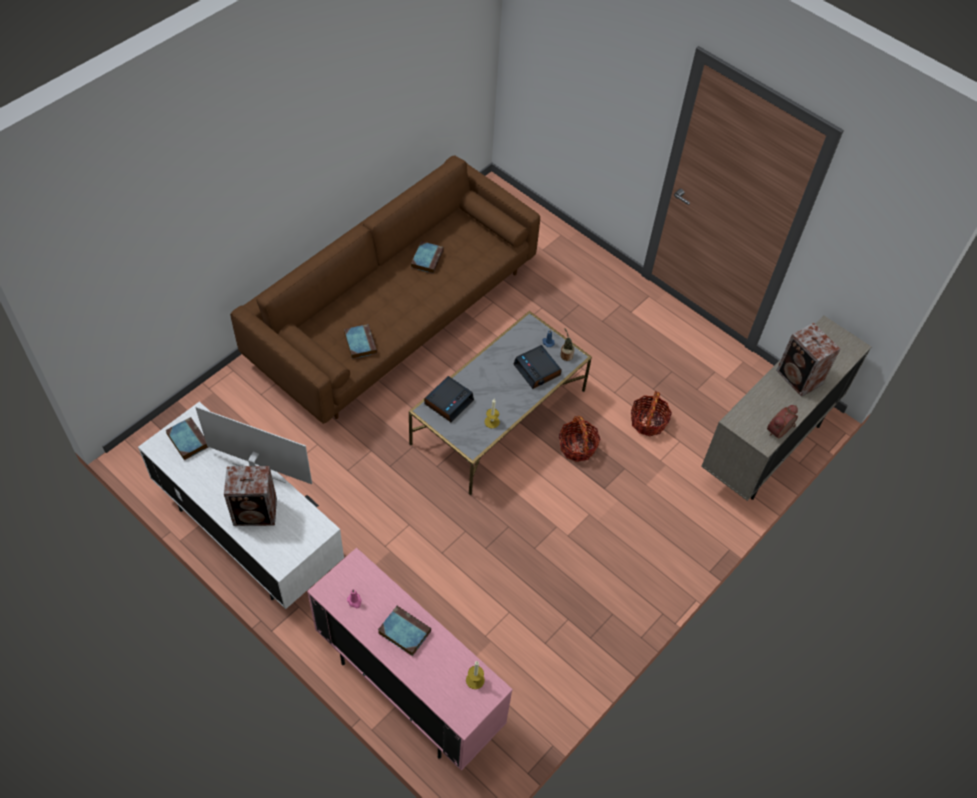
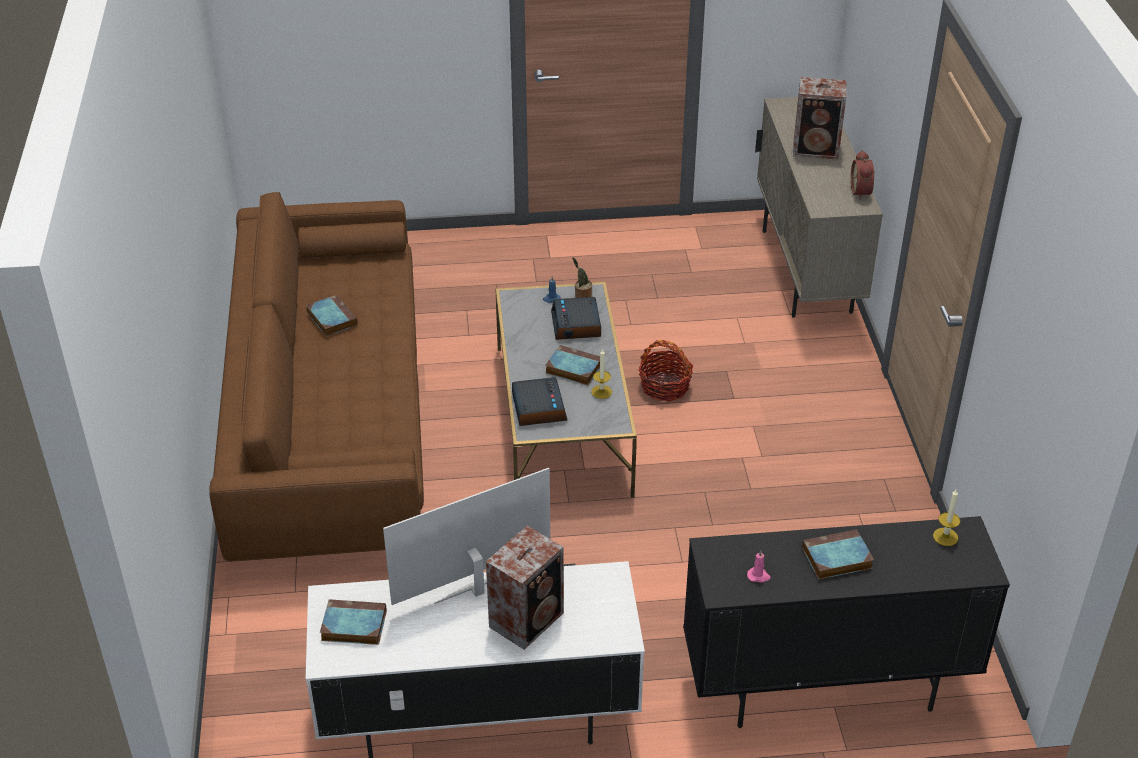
camera: 45 degrees left, 15 degrees down
pink cabinet [307,548,513,771] -> black cabinet [683,516,1010,728]
book [344,324,377,359] -> book moved to [546,345,600,385]
alarm clock [514,345,562,389] -> alarm clock turned 75 degrees clockwise [551,297,601,340]
basket [631,391,672,436] -> none

